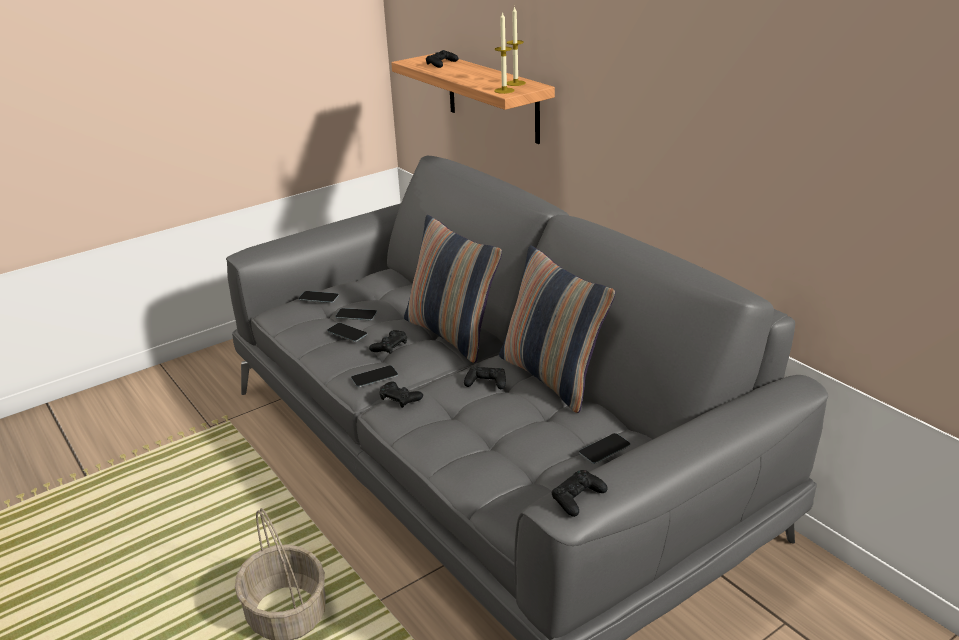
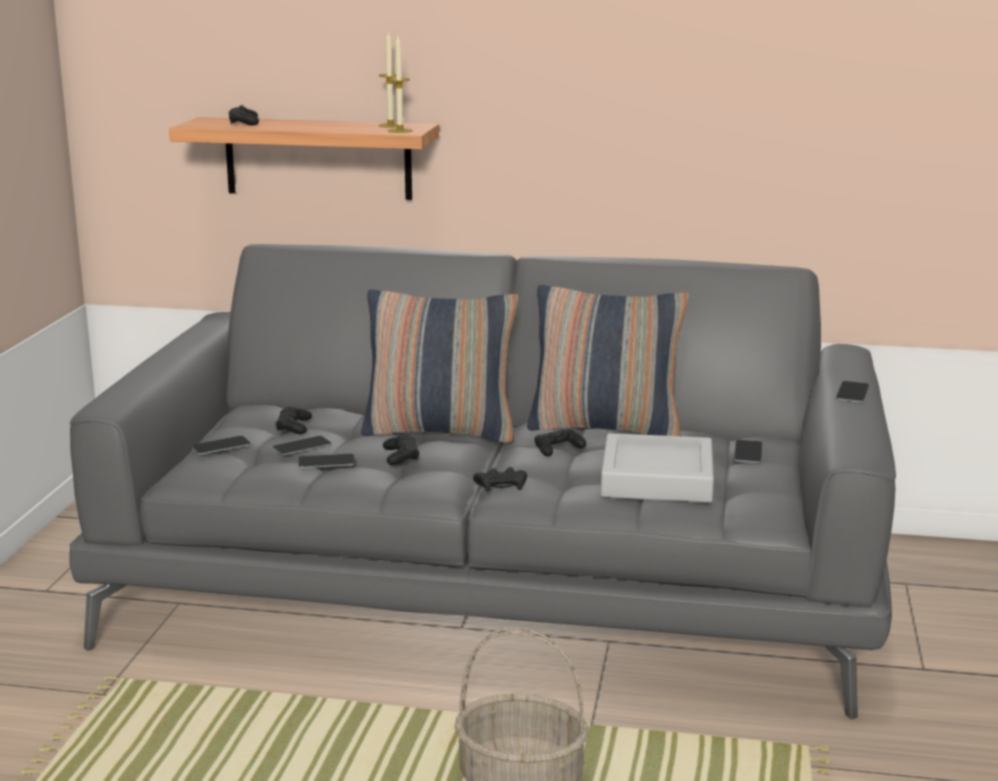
camera: 45 degrees left, 10 degrees down
phone [351,365,398,387] -> phone moved to [836,381,869,403]
black game controller [552,470,608,517] -> black game controller moved to [276,407,312,434]
none -> grey tray [601,433,714,503]

